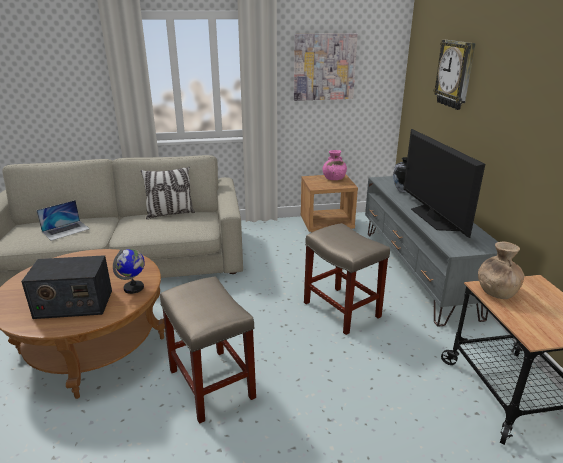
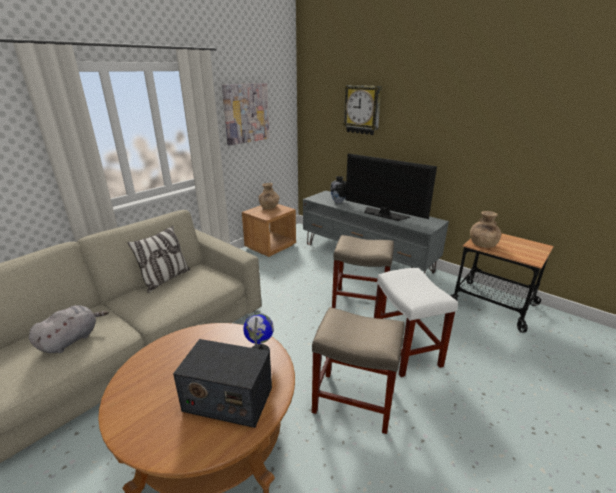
camera: 40 degrees left, 0 degrees up
radio [21,255,112,319] -> radio turned 60 degrees clockwise [173,339,272,428]
laptop [36,200,90,241] -> grey plush toy [29,305,109,353]
pink vase [322,150,347,180] -> brown vase [259,183,280,209]
none -> white stool [374,268,458,377]

